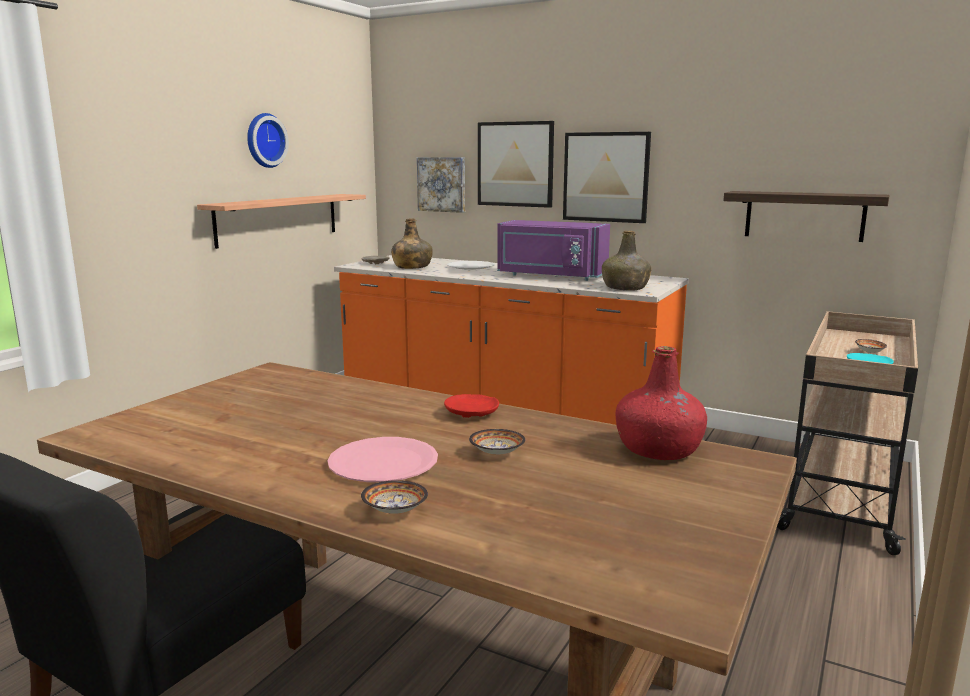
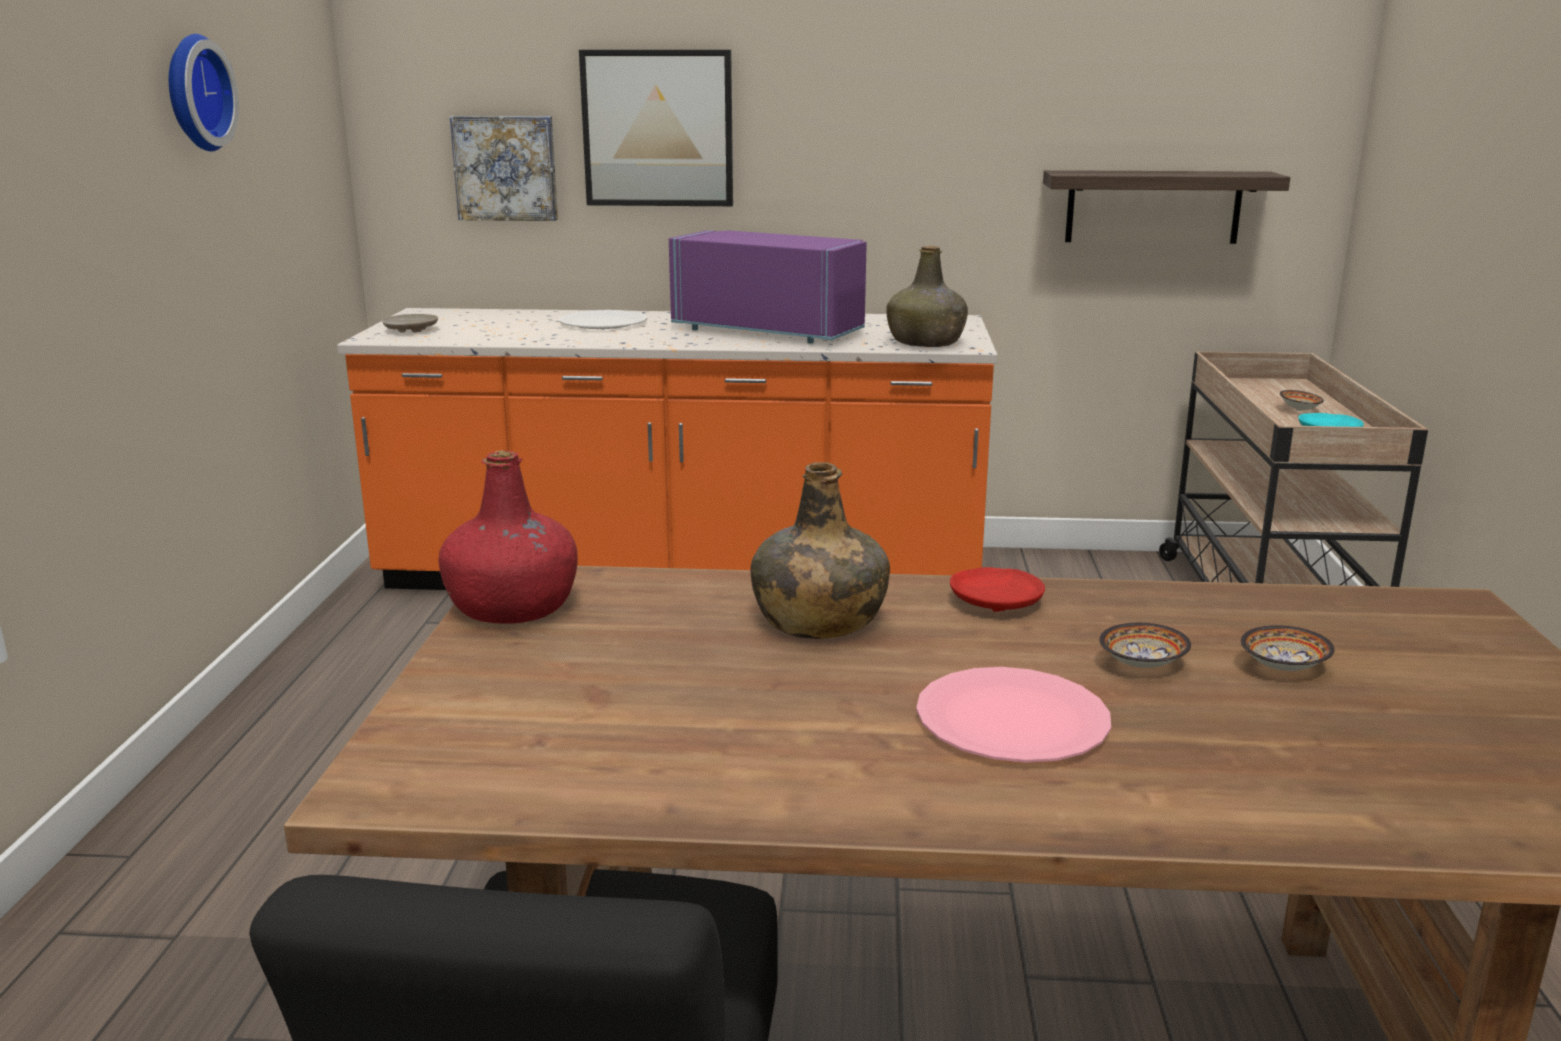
camera: 25 degrees left, 5 degrees up
shelf [197,194,366,249] -> none
bowl [361,480,428,514] -> bowl moved to [1241,625,1334,671]
green bottle [391,218,433,269] -> green bottle moved to [751,462,890,639]
purple microwave [497,220,610,281] -> purple microwave turned 150 degrees counterclockwise [669,230,867,344]
picture [563,132,651,223] -> none
red bottle [616,346,707,460] -> red bottle moved to [438,450,578,624]

